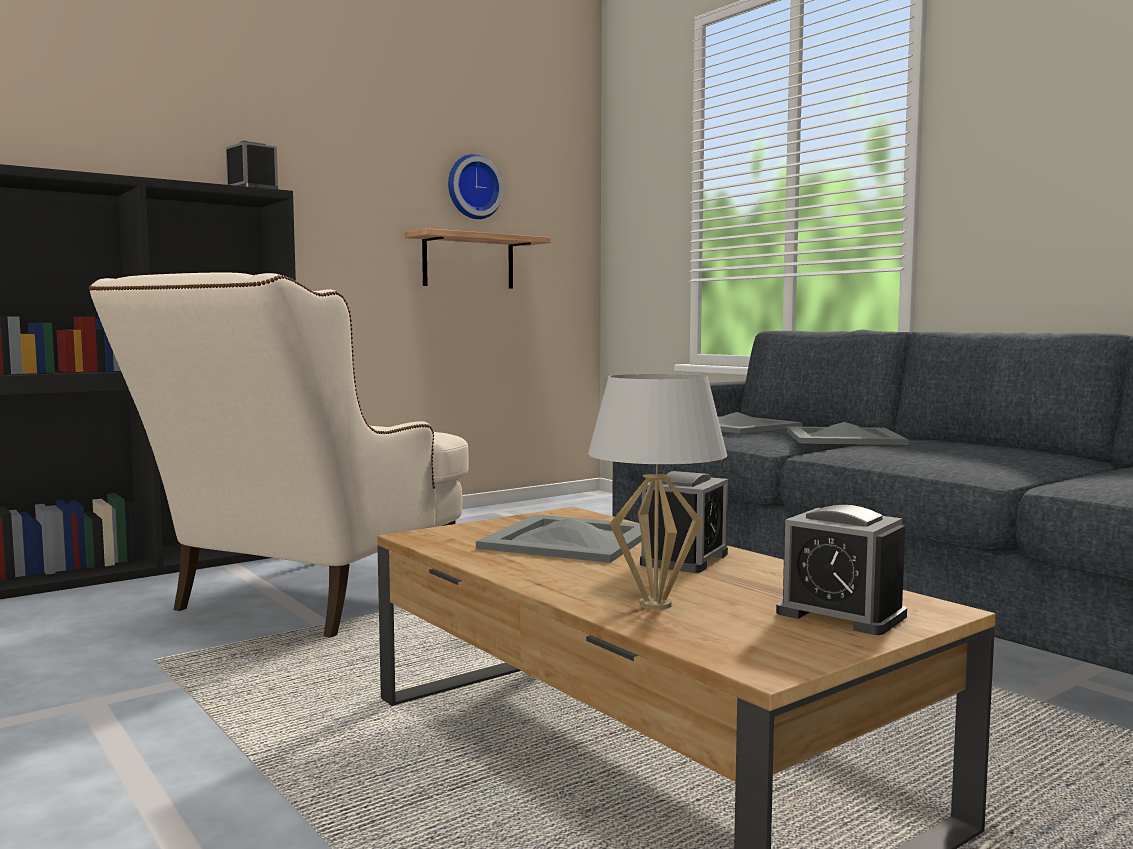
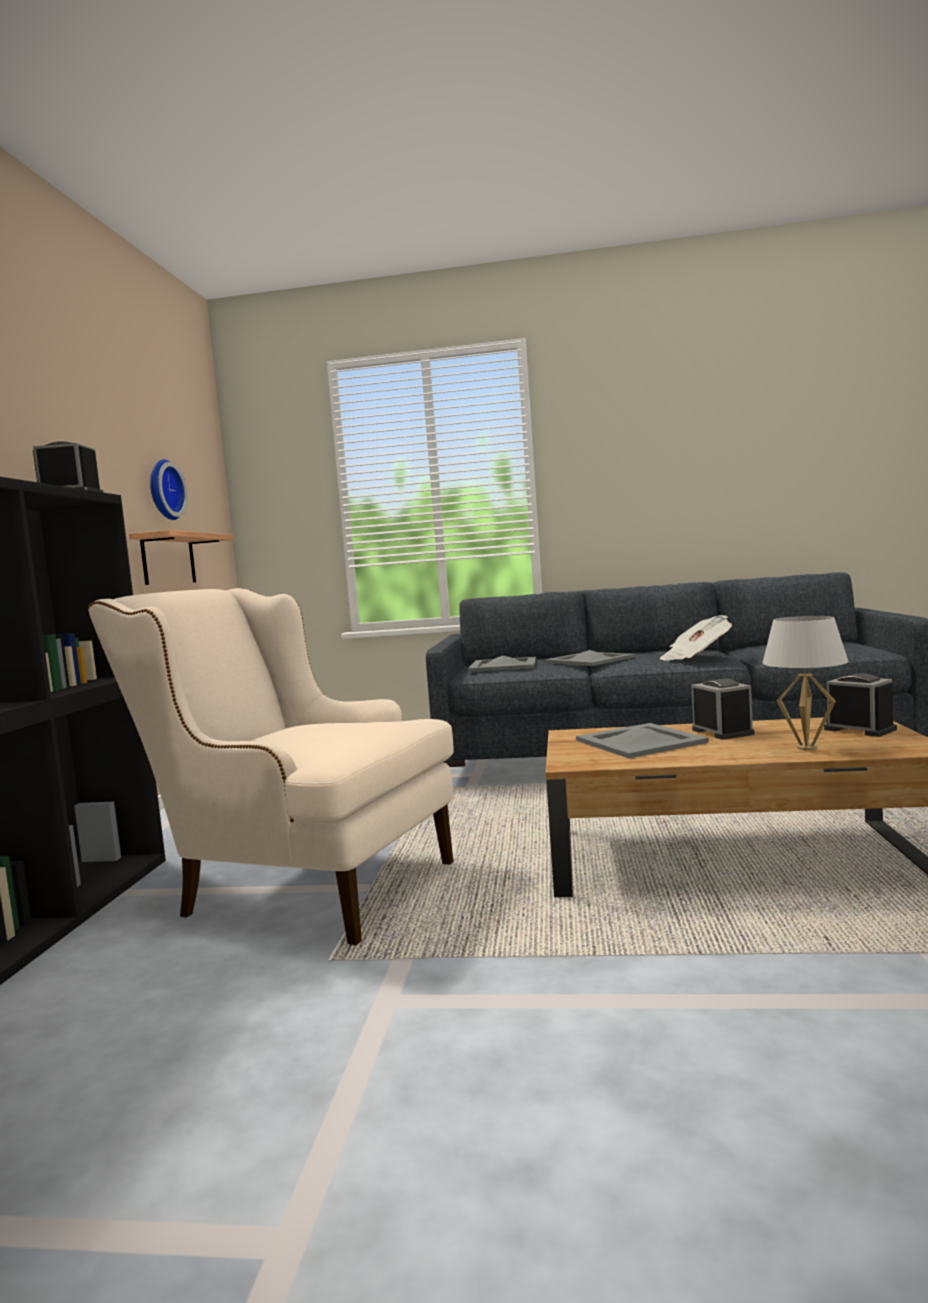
camera: 45 degrees left, 0 degrees up
beige armchair [89,272,468,638] -> beige armchair turned 135 degrees clockwise [87,588,454,945]
alarm clock [776,505,907,635] -> alarm clock turned 120 degrees counterclockwise [824,673,897,737]
none -> newspaper [660,615,732,661]

